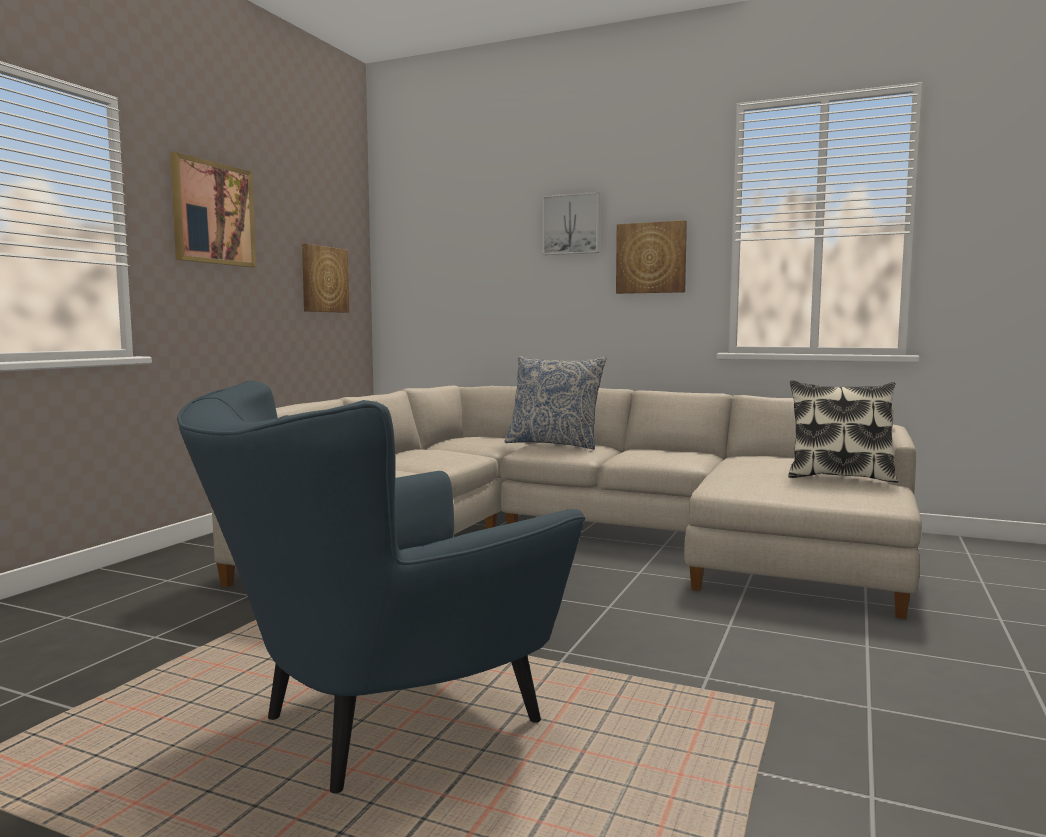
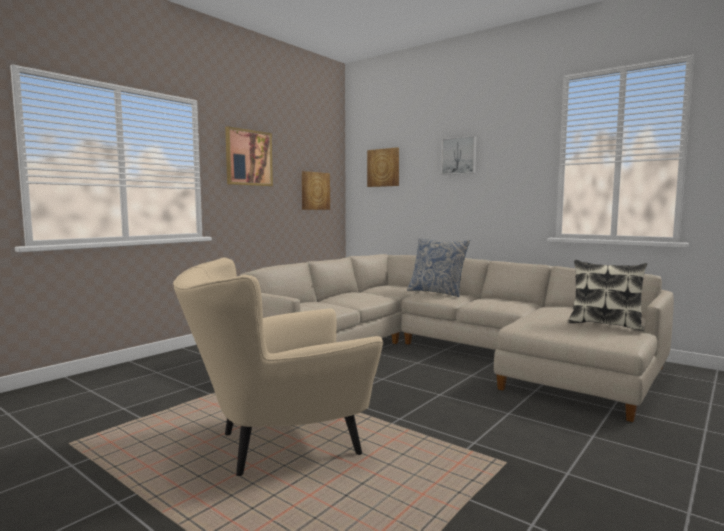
camera: 15 degrees right, 0 degrees up
blue armchair [177,381,585,794] -> beige armchair [173,257,383,476]
picture [616,220,687,294] -> picture moved to [367,147,399,187]

